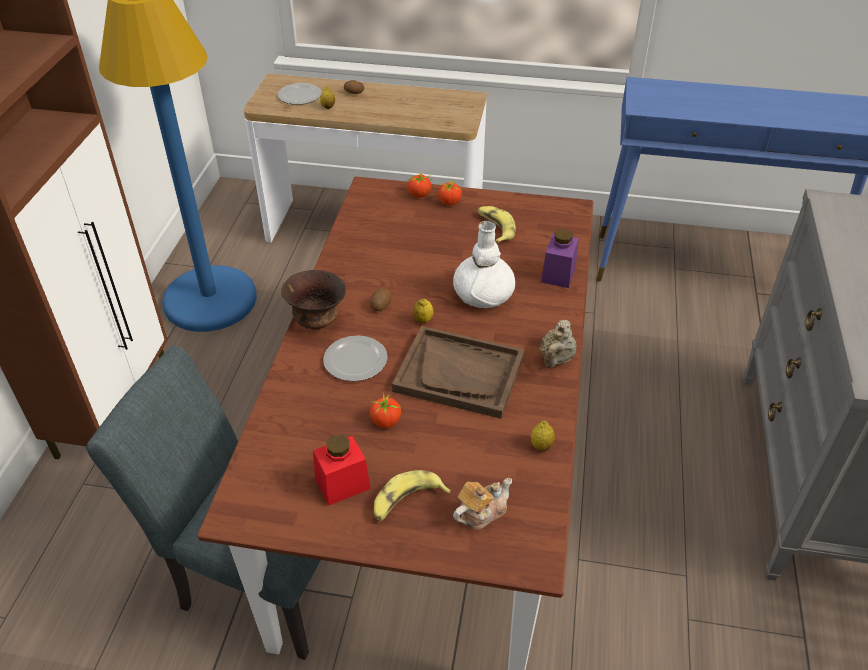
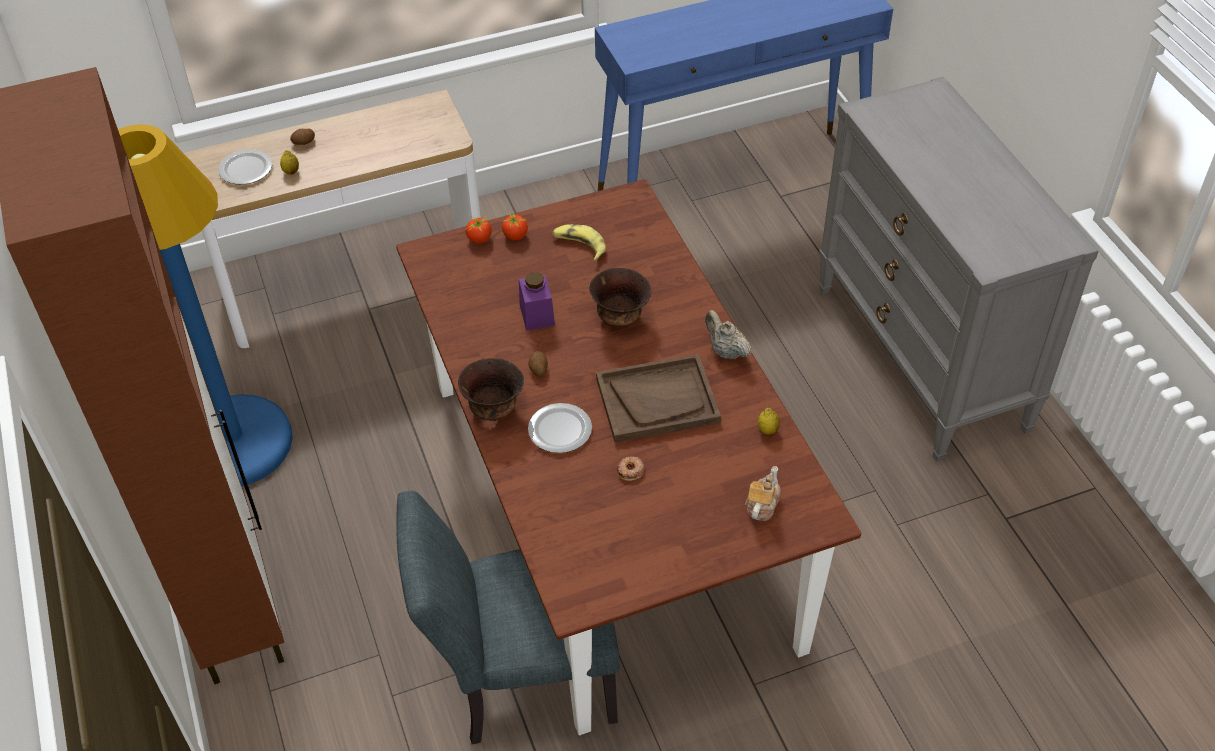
camera: 30 degrees left, 5 degrees up
red jar [313,435,370,506] -> none
tomato [370,393,401,428] -> donut [617,456,644,481]
banana [374,470,451,522] -> none
lemon [413,299,433,323] -> none
white vase [453,221,515,308] -> brown bowl [589,268,651,327]
beige teapot [540,320,577,369] -> beige teapot turned 150 degrees clockwise [705,310,752,359]
purple jar [541,229,579,288] -> purple jar moved to [519,272,555,331]

